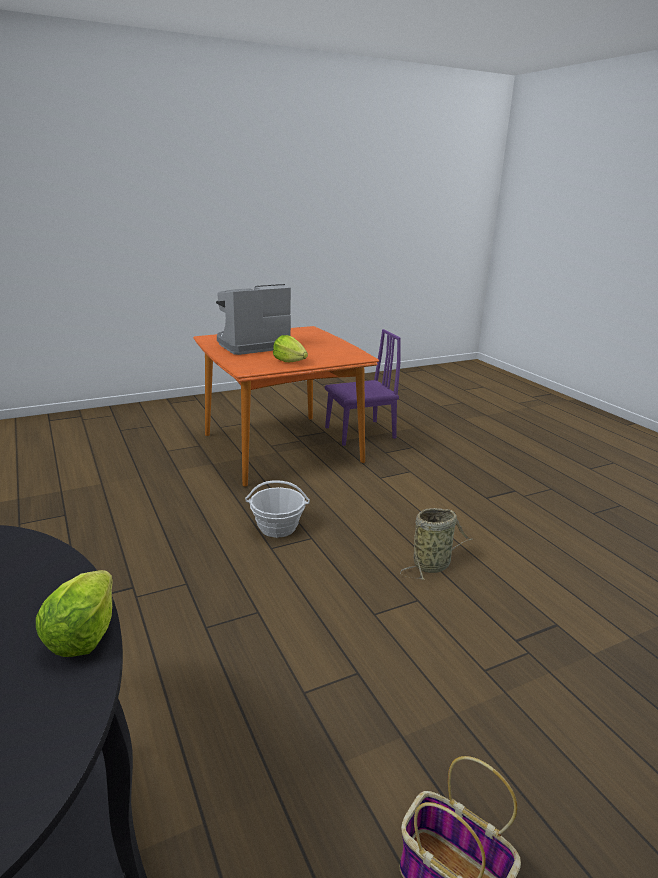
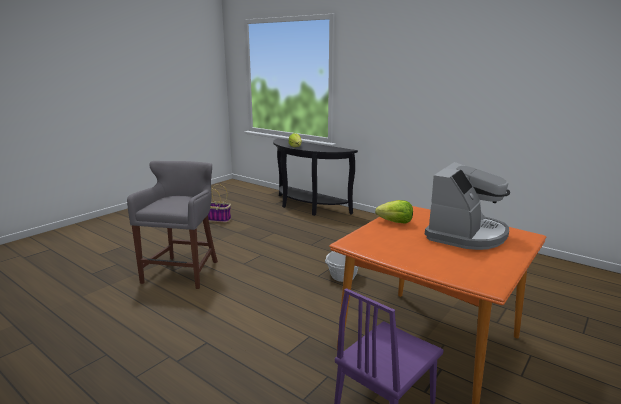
camera: 155 degrees right, 5 degrees down
basket [400,508,472,580] -> none
none -> grey stool [127,161,218,289]

